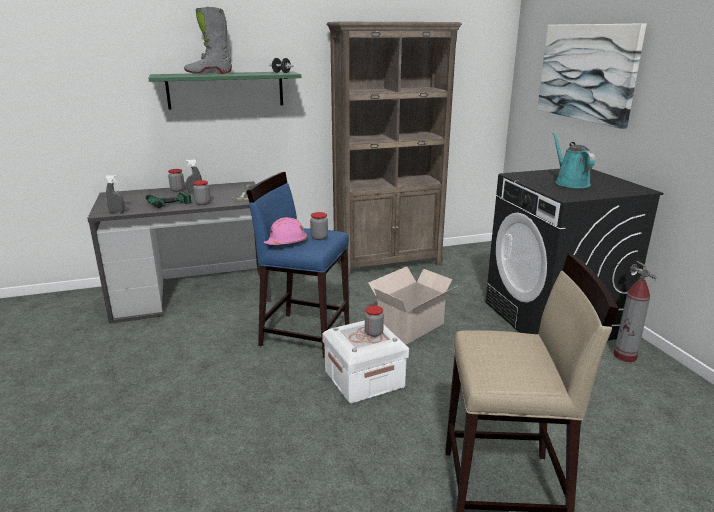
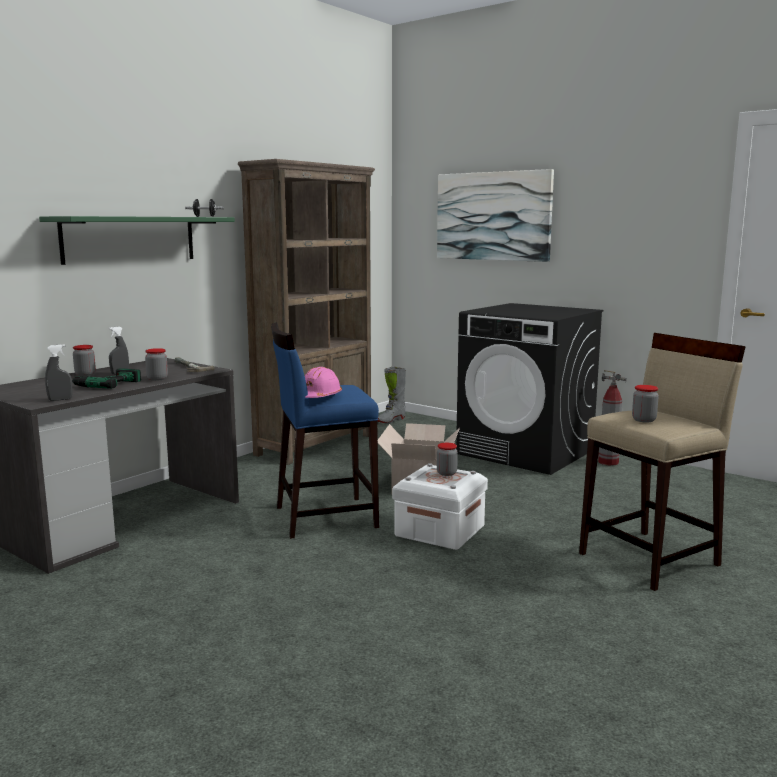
camera: 35 degrees left, 10 degrees down
grey boot [184,7,232,75] -> grey boot moved to [377,367,406,423]
jar [310,212,328,240] -> jar moved to [632,385,659,423]
turquoise watering can [552,132,595,188] -> none

